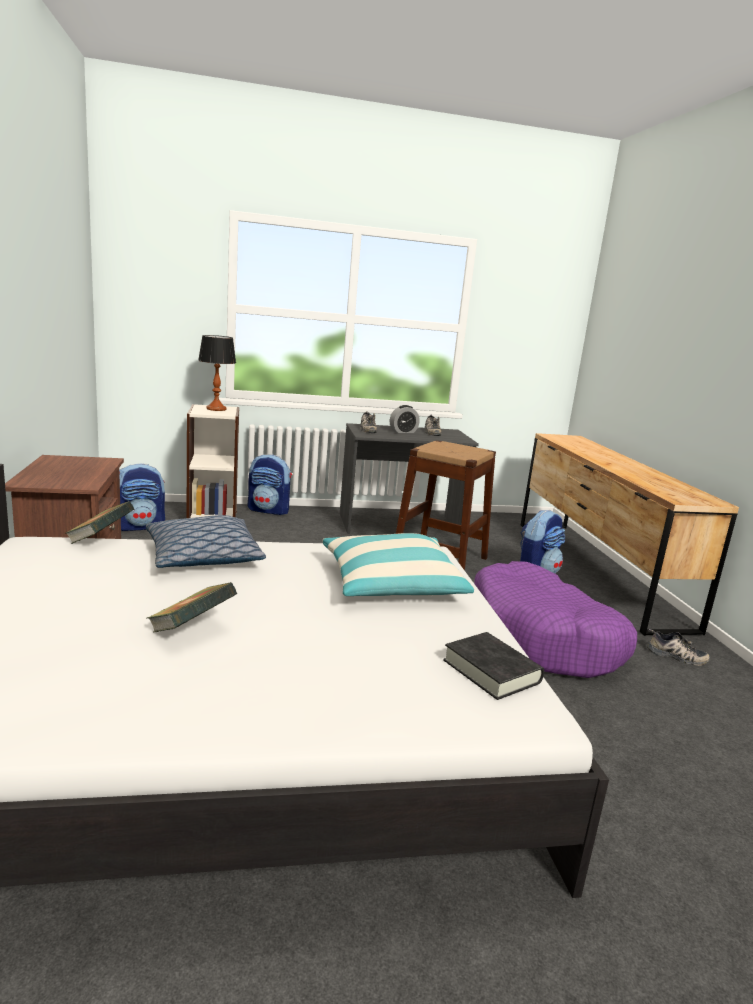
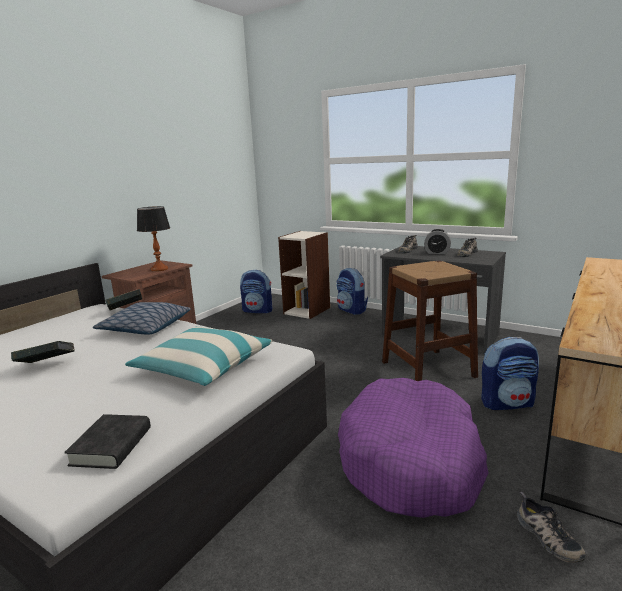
camera: 45 degrees right, 0 degrees up
table lamp [198,335,236,411] -> table lamp moved to [137,206,170,272]

